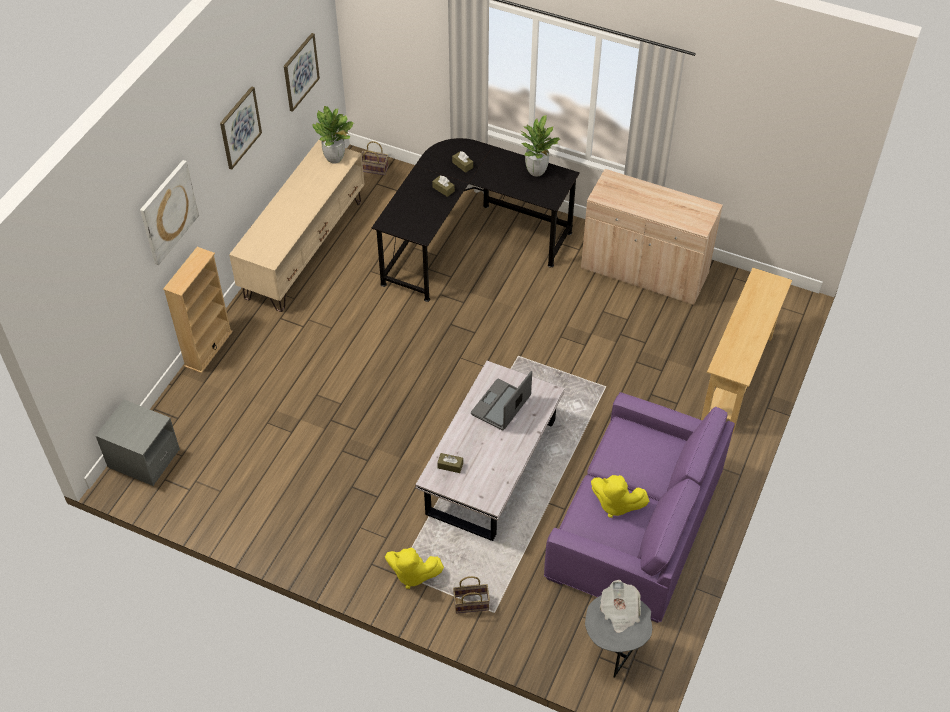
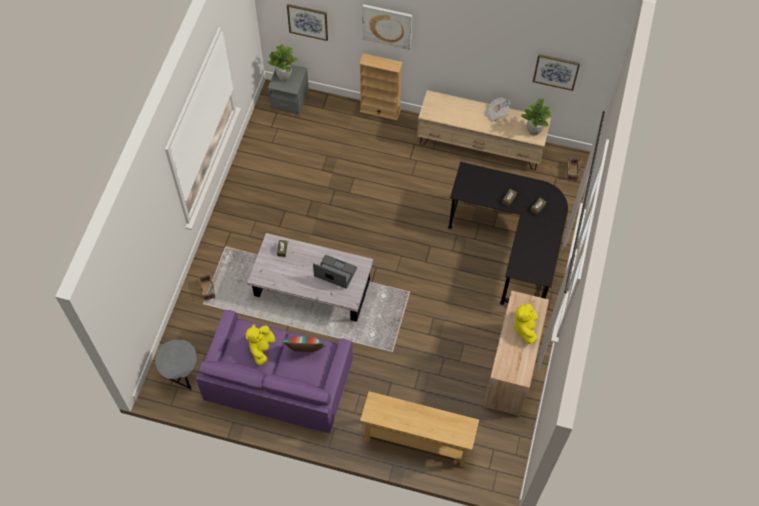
camera: 80 degrees right, 10 degrees up
picture [220,86,262,170] -> picture moved to [287,4,328,41]
yellow plush toy [385,548,444,589] -> yellow plush toy moved to [513,303,538,344]
potted plant [520,115,560,176] -> potted plant moved to [267,44,298,81]
newspaper [600,580,641,633] -> newspaper moved to [483,97,510,122]
none -> pillow [283,336,325,352]

